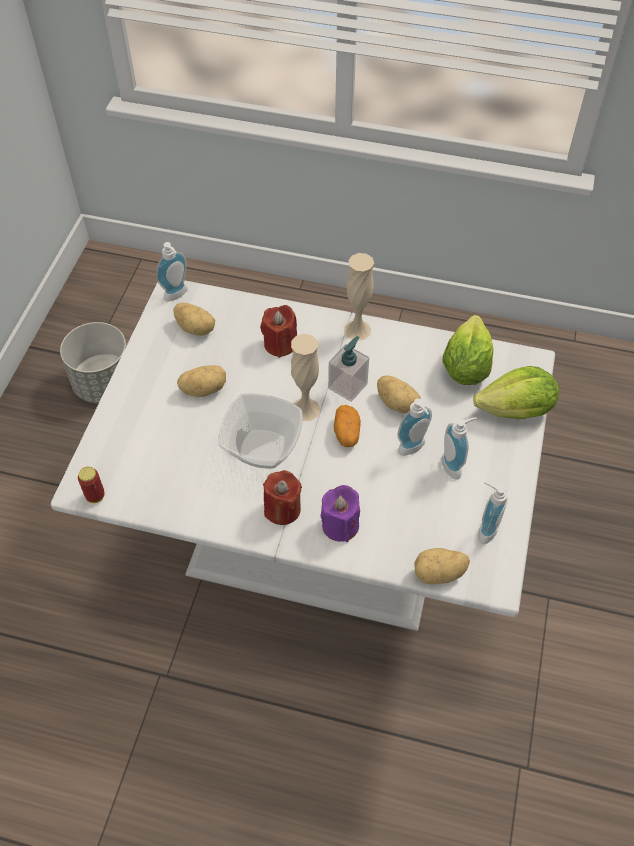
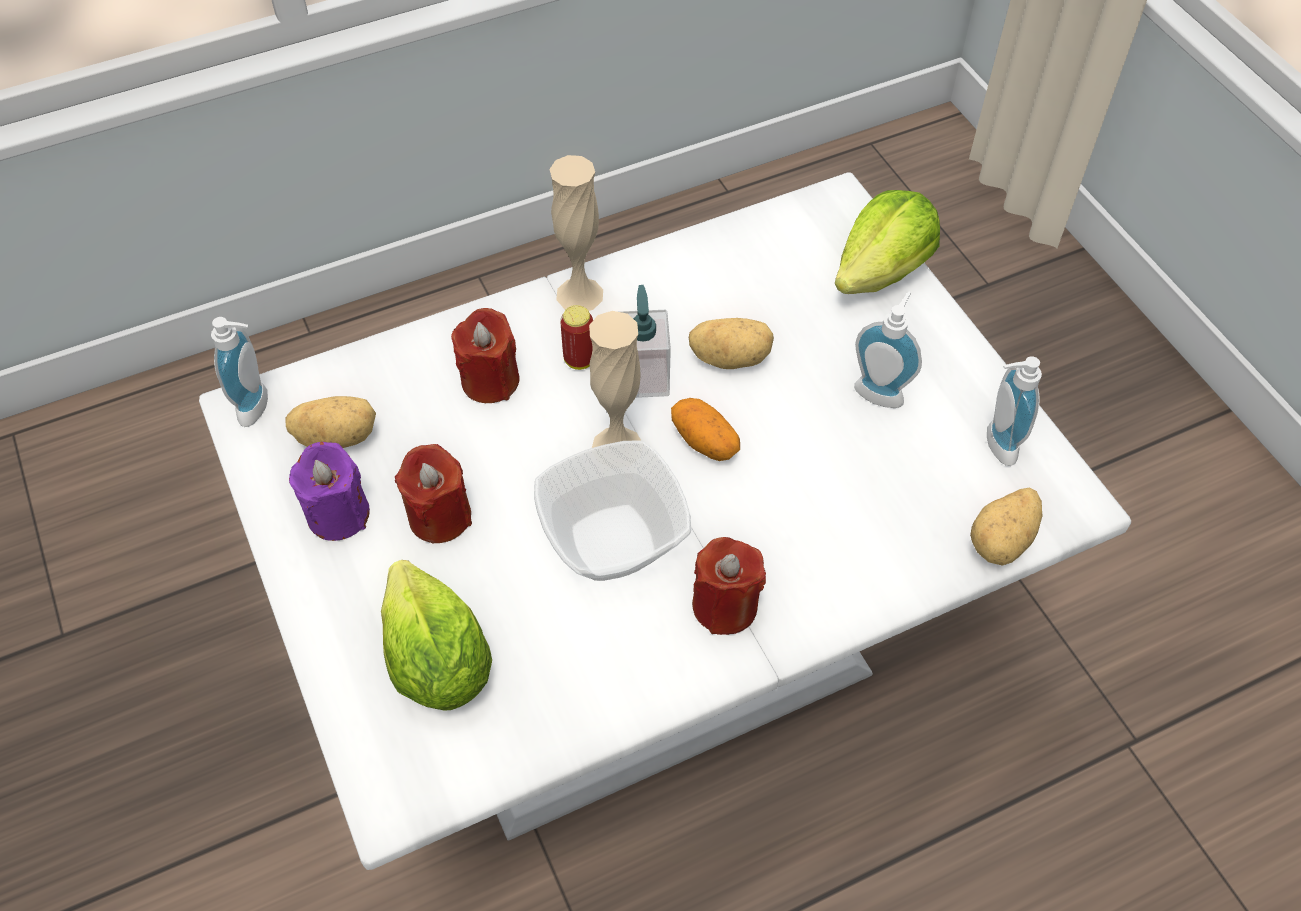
camera: 40 degrees left, 0 degrees up
grey planter [60,322,127,403] -> none
can [78,466,105,503] -> can moved to [560,305,593,370]
potato [177,365,226,397] -> red candle [395,444,472,543]
purple candle [321,485,360,542] -> purple candle moved to [289,442,370,541]
soap dispenser [397,399,432,456] -> none
lettuce [442,315,493,385] -> lettuce moved to [381,560,492,711]

